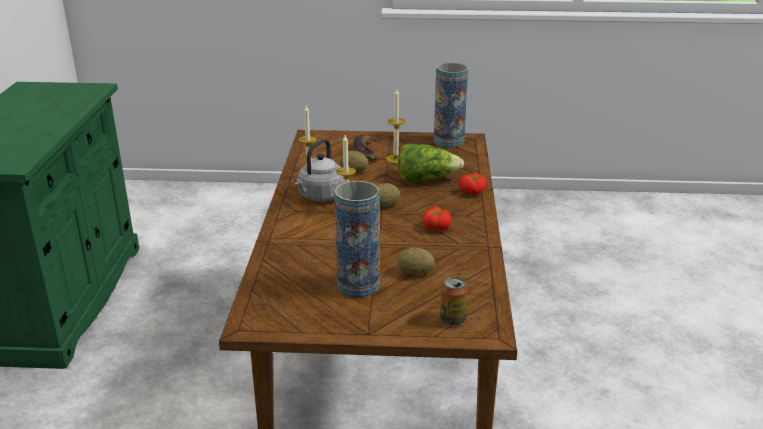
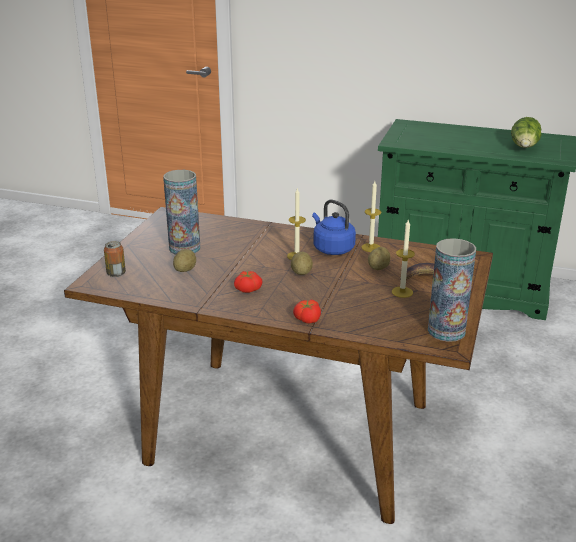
camera: 105 degrees right, 0 degrees up
grey kettle [293,139,343,202] -> blue kettle [312,199,356,255]
lettuce [398,143,464,182] -> lettuce moved to [511,117,541,148]

